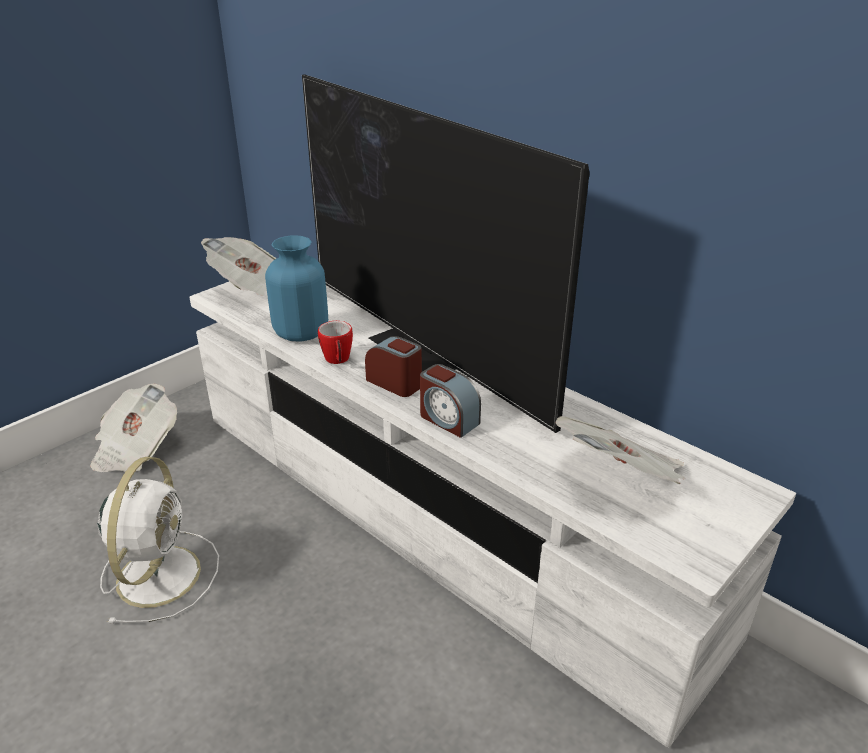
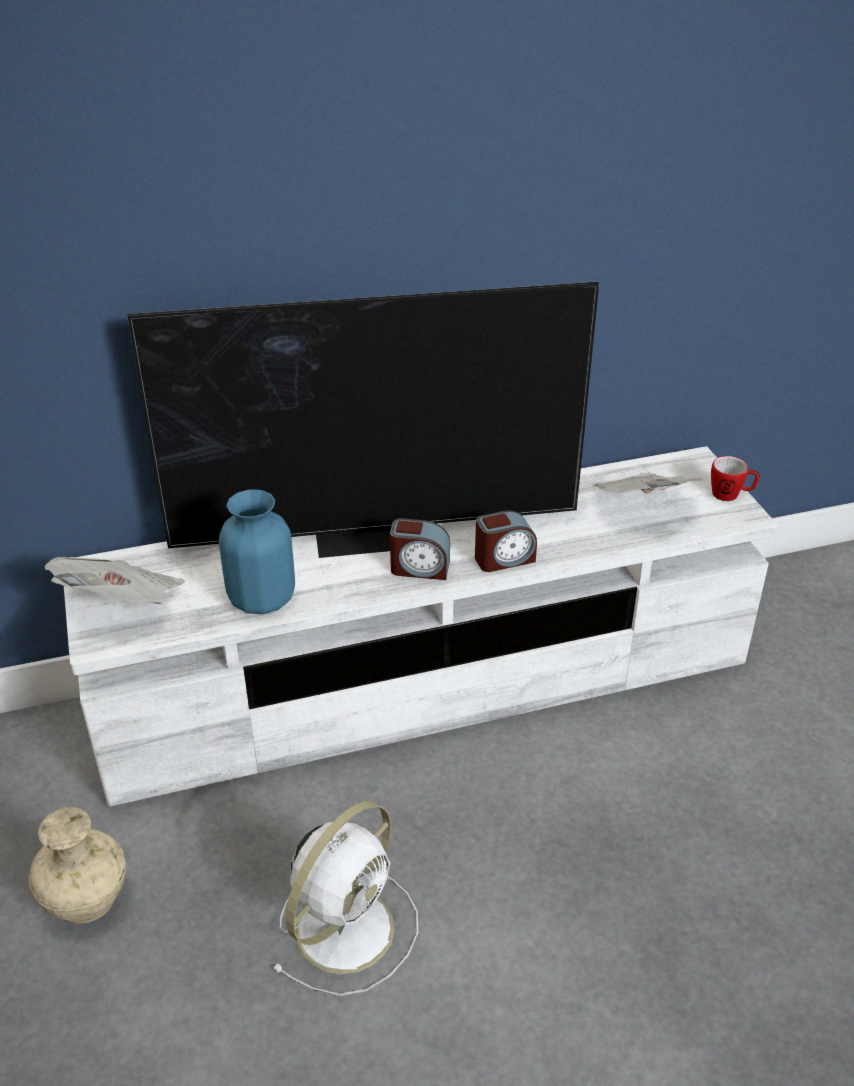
camera: 60 degrees left, 5 degrees up
newspaper [90,384,177,472] -> beige vase [29,807,126,924]
white fan [97,457,219,624] -> white fan turned 90 degrees clockwise [272,801,418,996]
mug [318,321,353,364] -> mug moved to [711,456,760,501]
alarm clock [365,336,422,397] -> alarm clock turned 150 degrees counterclockwise [390,518,450,580]

